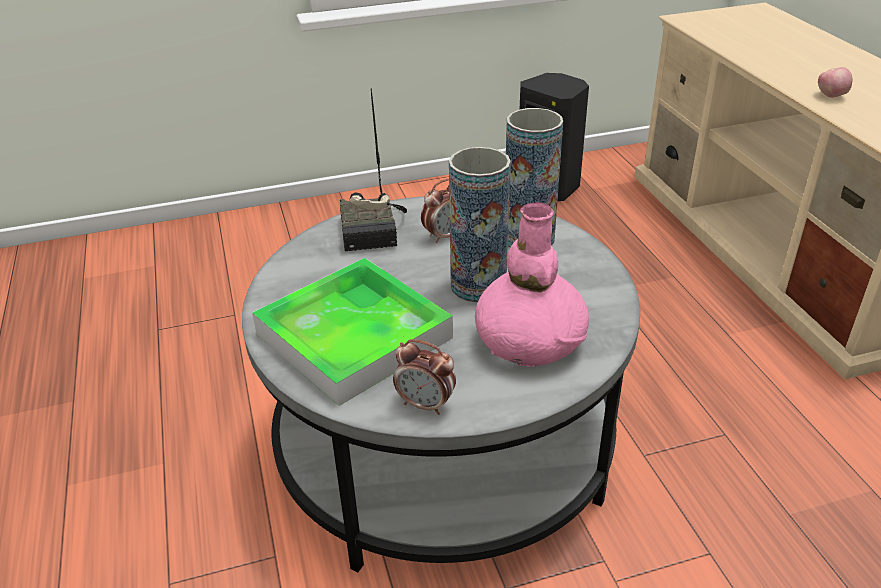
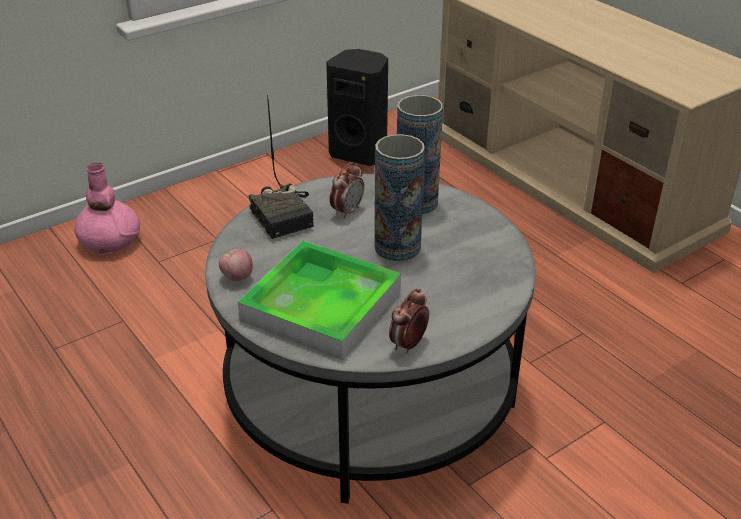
camera: 20 degrees left, 0 degrees up
alarm clock [393,339,456,415] -> alarm clock turned 120 degrees clockwise [389,289,429,353]
pink vase [475,202,589,367] -> pink vase moved to [74,163,140,254]
apple [818,67,852,98] -> apple moved to [219,249,253,281]

